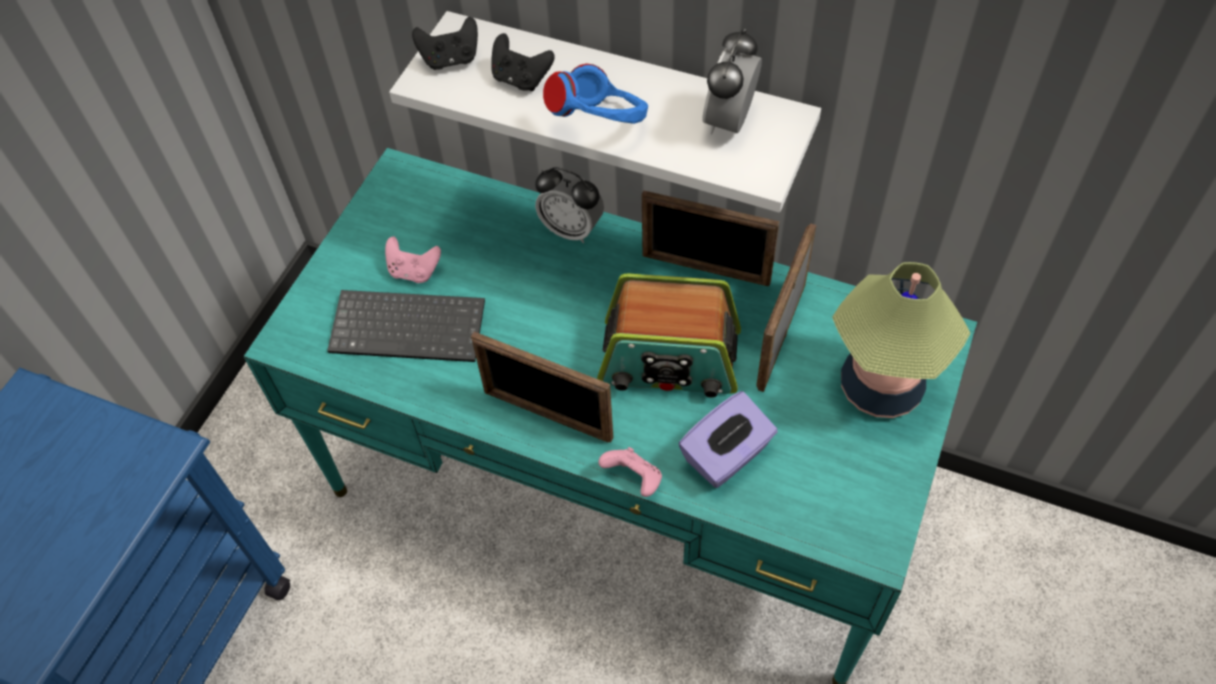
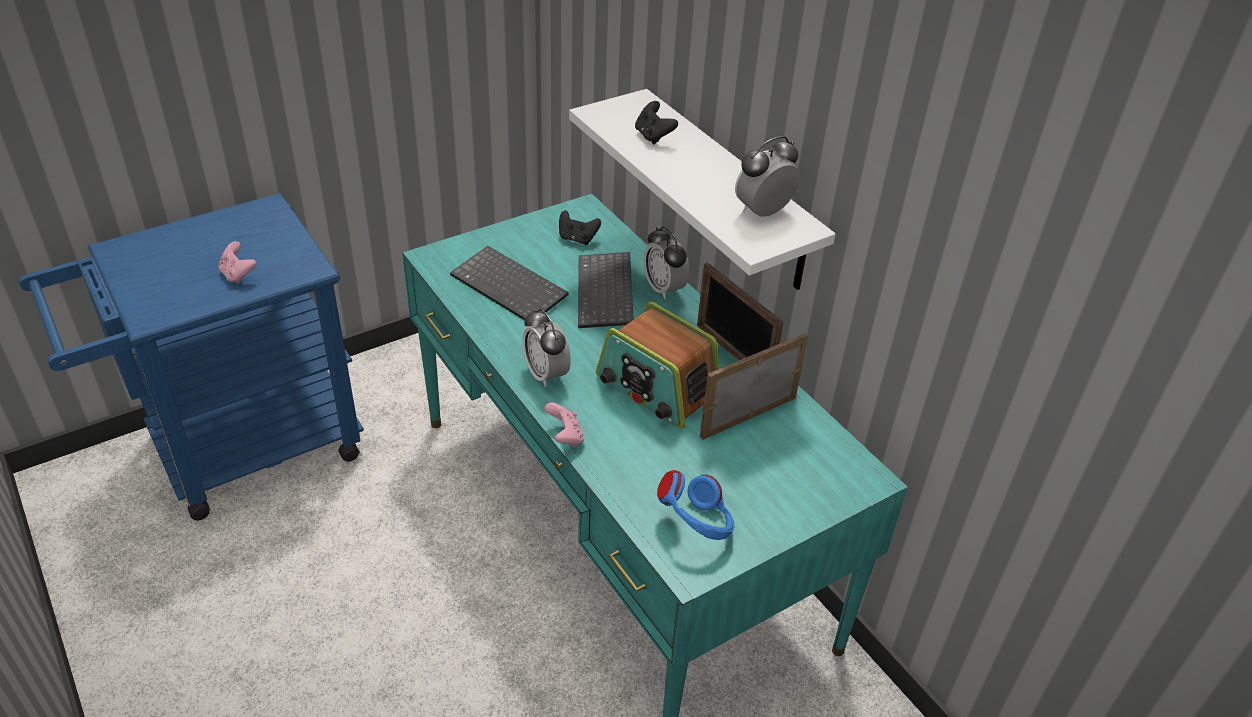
camera: 30 degrees right, 15 degrees down
pink game controller [385,236,441,283] -> pink game controller moved to [218,241,257,284]
black game controller [412,17,478,70] -> black game controller moved to [559,210,601,245]
picture frame [471,332,613,443] -> alarm clock [522,309,571,387]
blue headphones [543,64,648,124] -> blue headphones moved to [657,470,734,540]
purple tissue box [678,391,778,488] -> none
table lamp [832,262,970,418] -> none
none -> keyboard [578,252,634,328]

